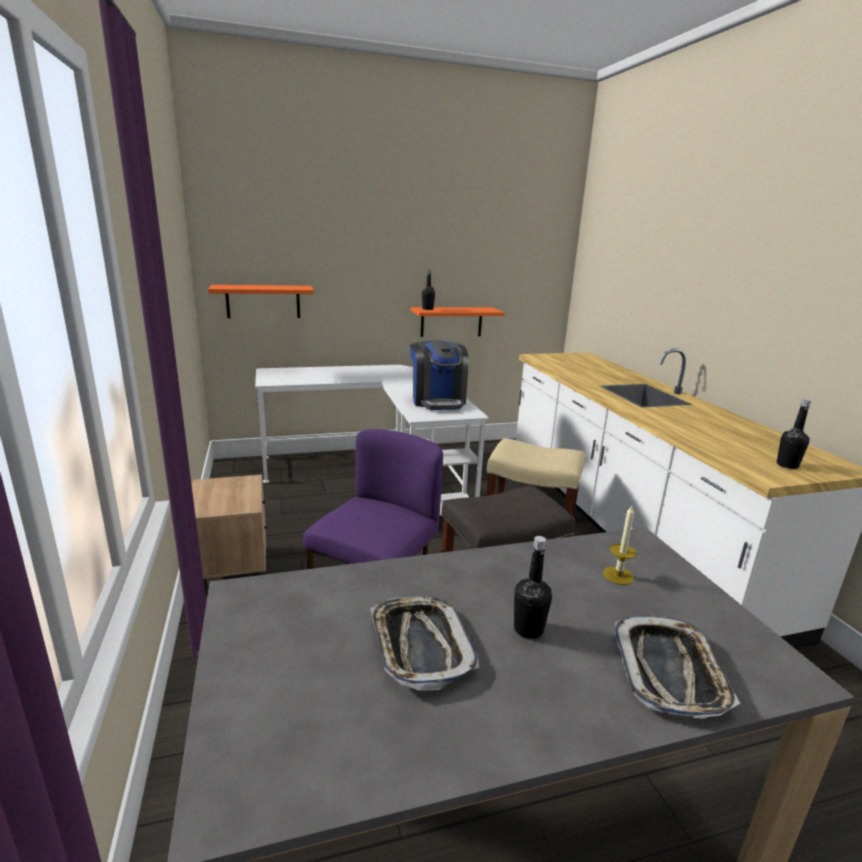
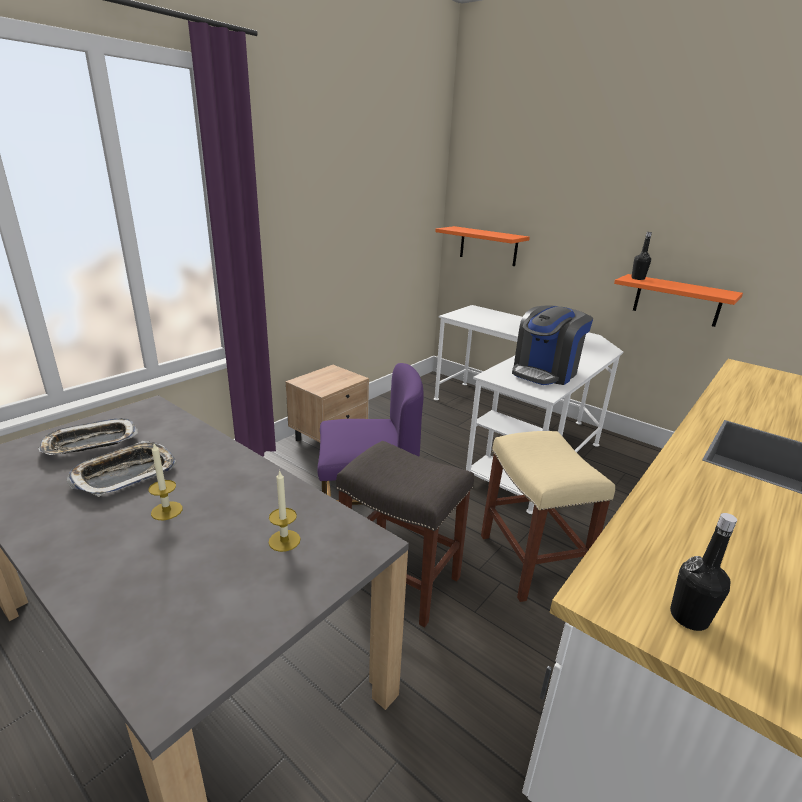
camera: 55 degrees right, 5 degrees up
black bottle [514,536,552,639] -> candle [149,444,183,520]
tray [615,615,740,719] -> tray moved to [38,418,138,455]

